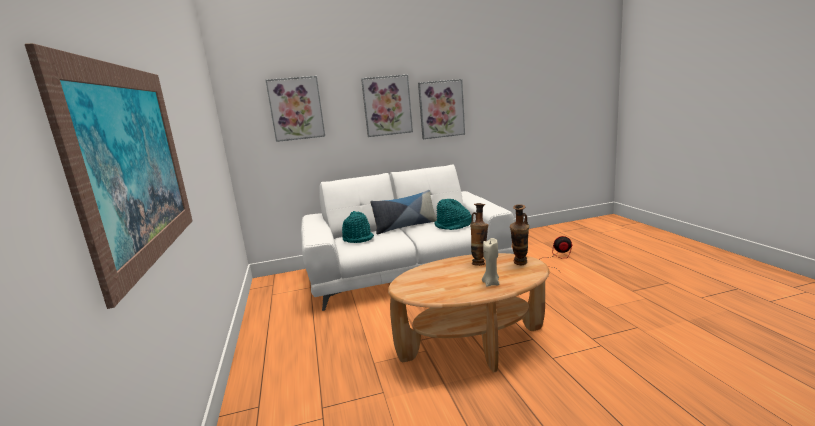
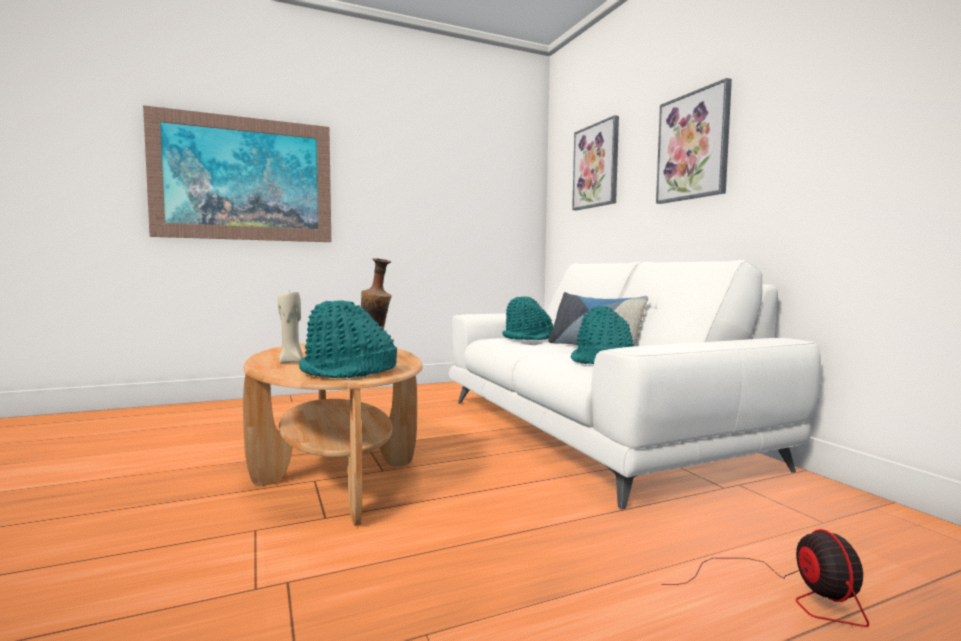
camera: 80 degrees right, 10 degrees down
picture [418,79,465,139] -> none
vase [510,204,529,266] -> turquoise hat [299,301,397,378]

